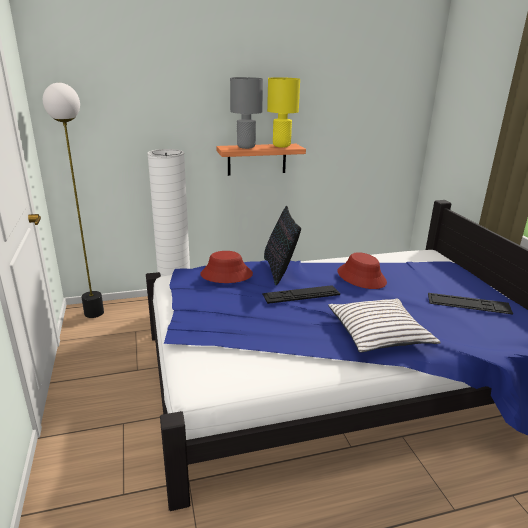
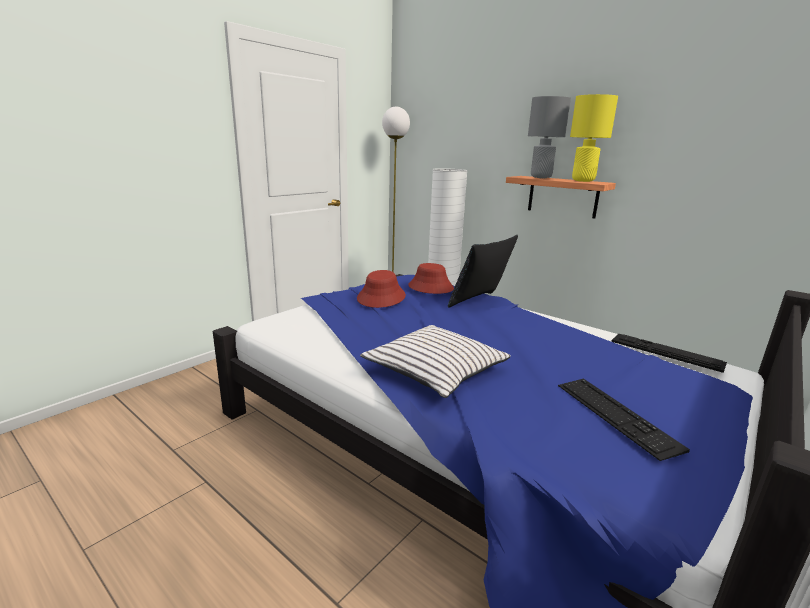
camera: 55 degrees right, 5 degrees down
keyboard [262,285,340,304] -> keyboard moved to [611,334,727,373]
red hat [337,252,387,289] -> red hat moved to [357,270,406,308]

